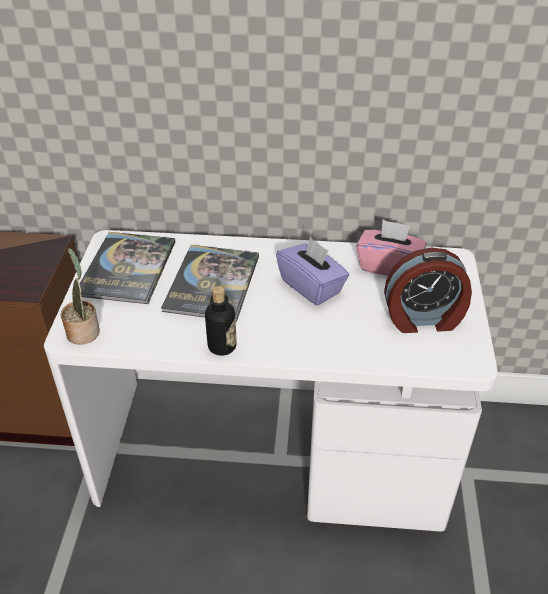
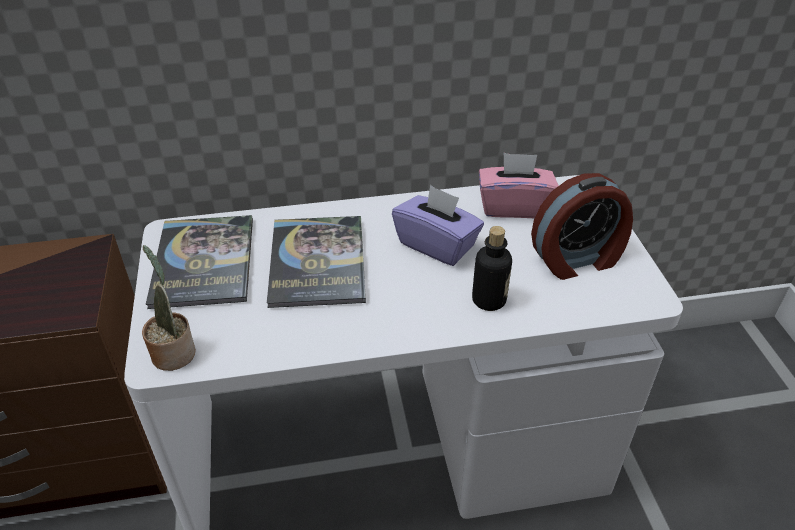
camera: 15 degrees left, 0 degrees up
bottle [205,286,237,356] -> bottle moved to [472,226,512,311]

